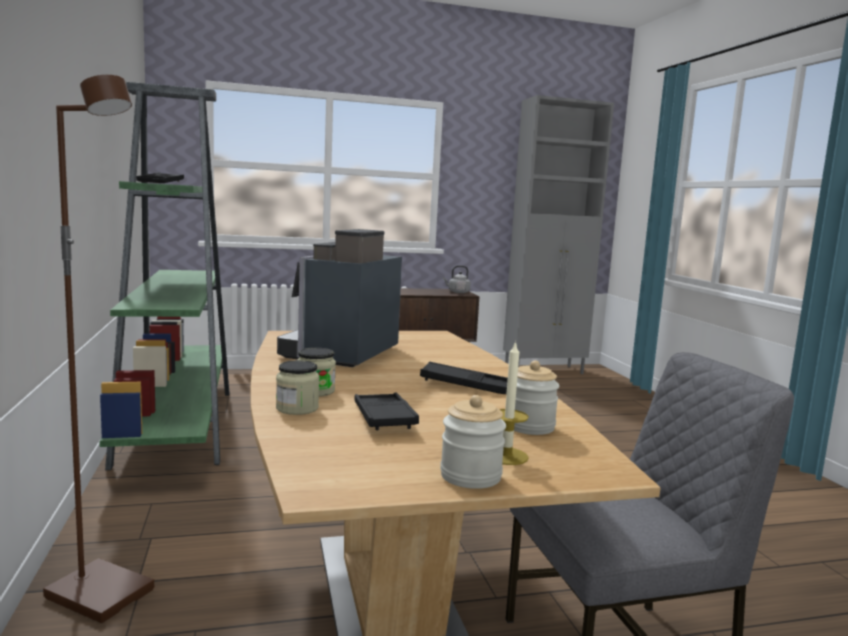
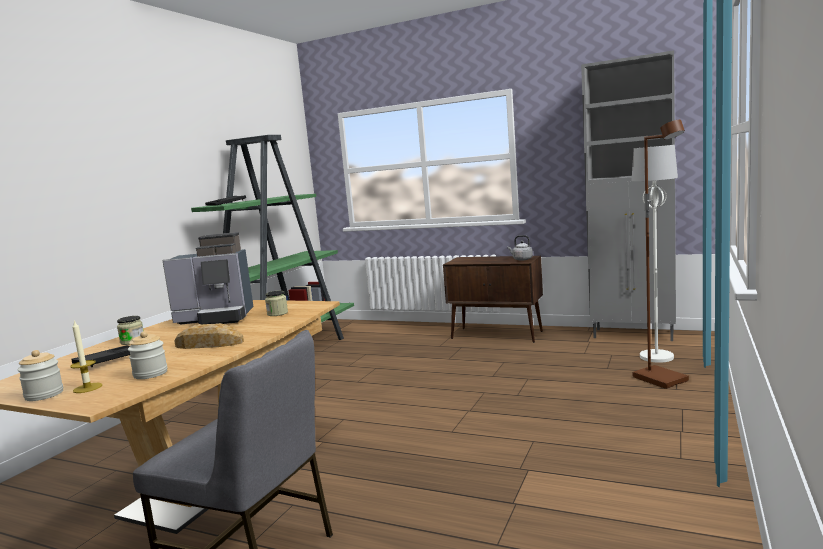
camera: 40 degrees right, 0 degrees up
brown floor lamp [43,75,154,623] -> brown floor lamp moved to [633,120,689,389]
jar [276,360,319,415] -> jar moved to [265,291,288,316]
coffee machine [277,229,402,367] -> coffee machine turned 150 degrees counterclockwise [162,232,254,325]
black tray [420,361,508,394] -> bread [174,323,244,349]
none -> white floor lamp [631,145,678,363]

